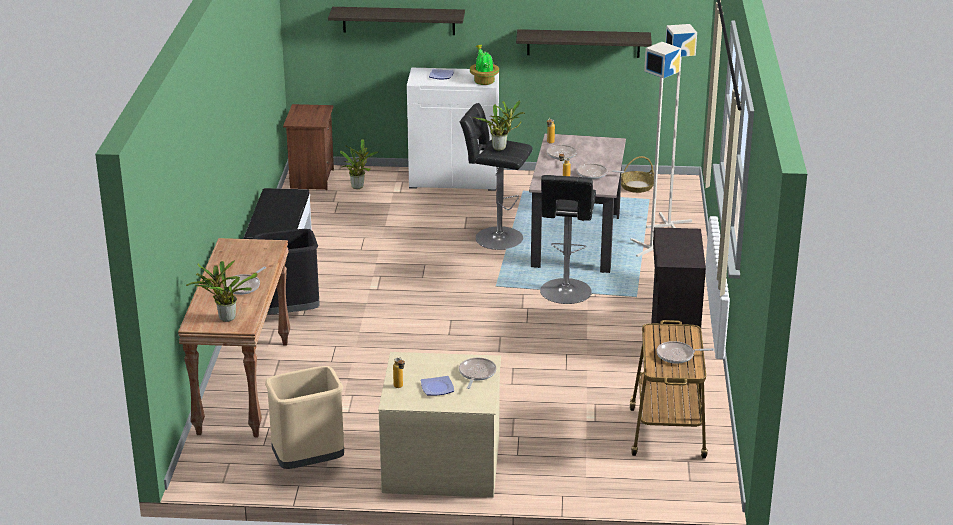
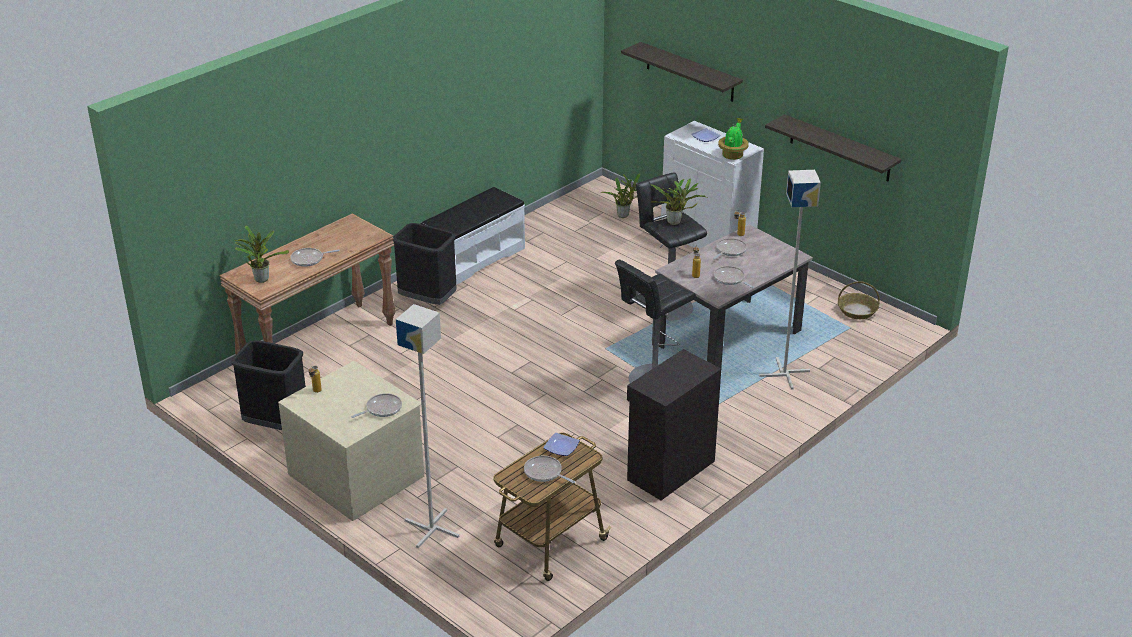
camera: 40 degrees right, 5 degrees up
beige trash can [265,366,344,469] -> black trash can [231,340,306,430]
brown nightstand [283,104,334,190] -> none
plate [421,376,454,396] -> plate moved to [543,433,580,456]
grey floor lamp [646,24,697,228] -> grey floor lamp moved to [396,304,459,548]

